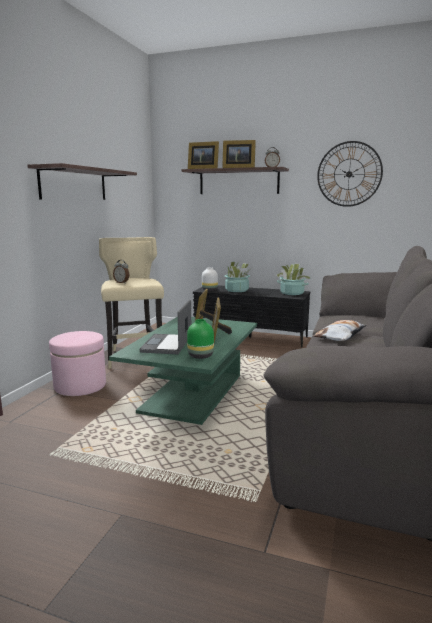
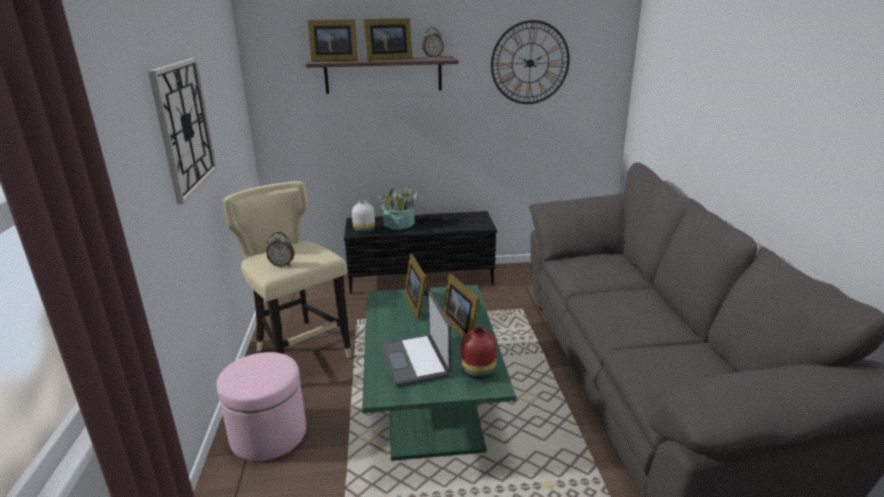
camera: 25 degrees left, 10 degrees up
shelf [27,163,137,200] -> wall clock [148,58,217,205]
green vase [187,319,214,359] -> red vase [461,327,497,379]
potted plant [276,264,311,295] -> none
pillow [313,320,367,341] -> none

